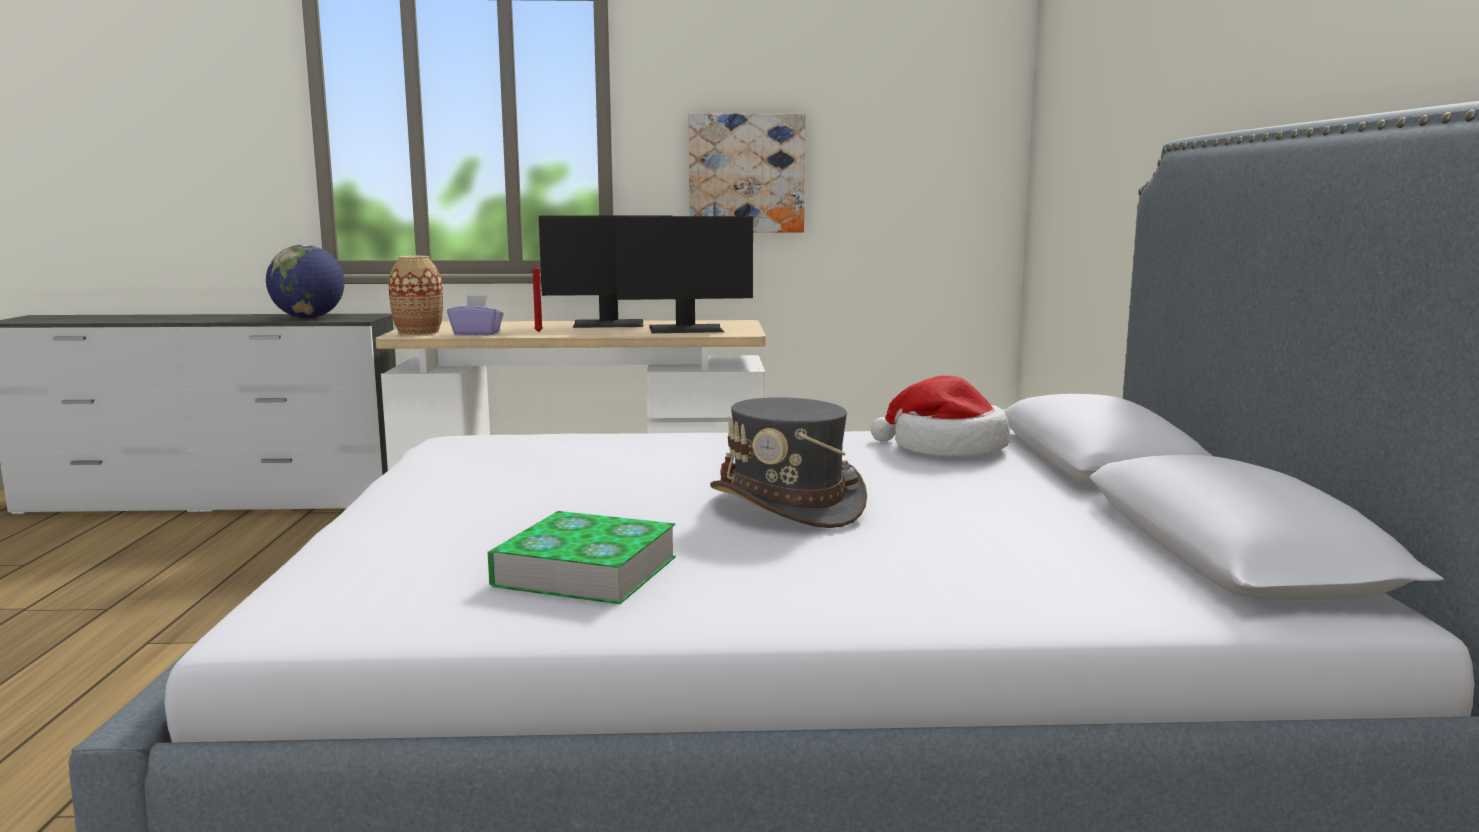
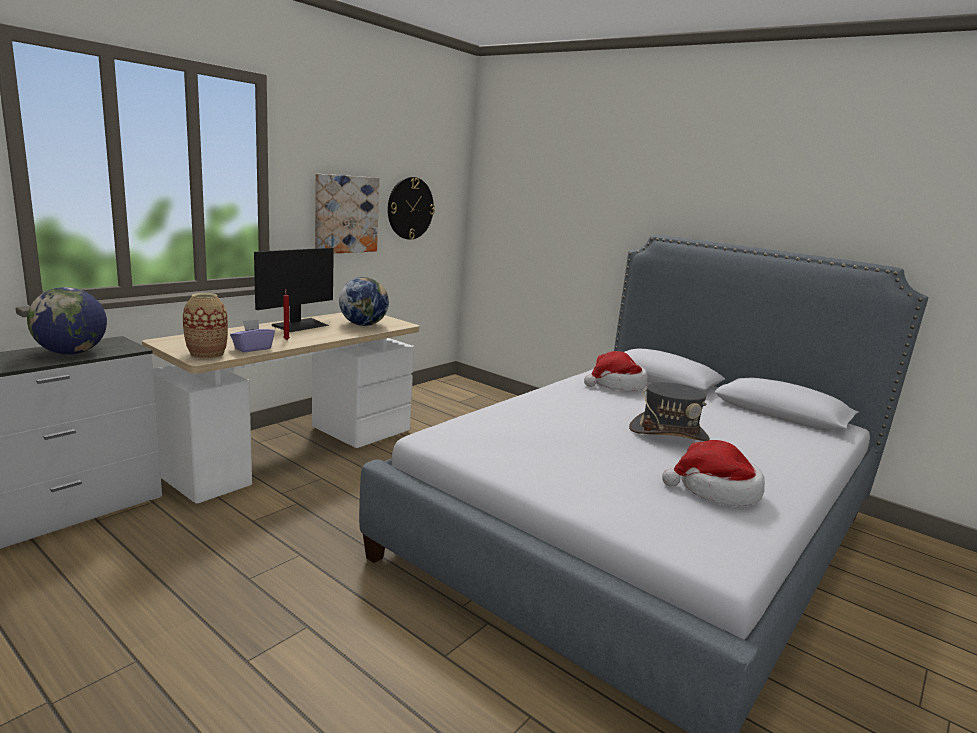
camera: 50 degrees left, 5 degrees up
book [488,511,676,604] -> hat [662,440,765,506]
monitor [615,216,753,333] -> globe [339,277,389,326]
none -> wall clock [388,177,435,240]

